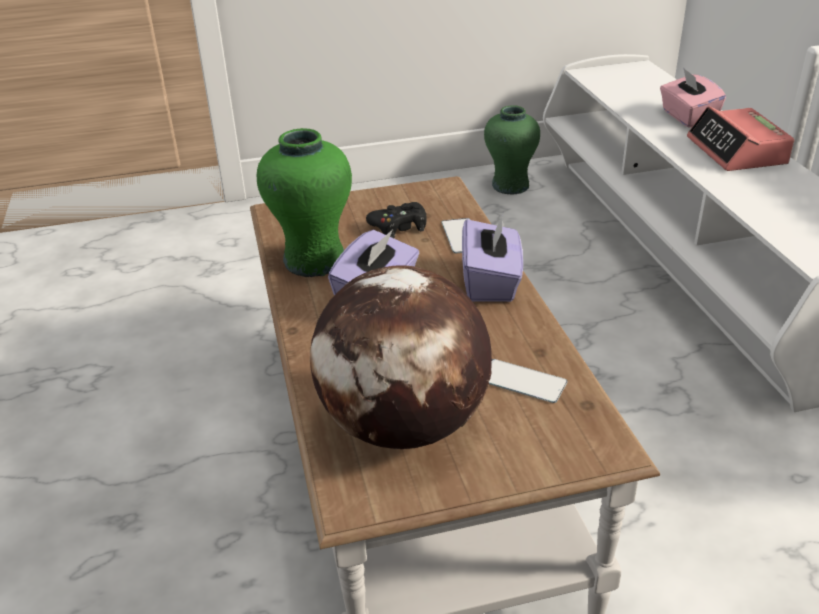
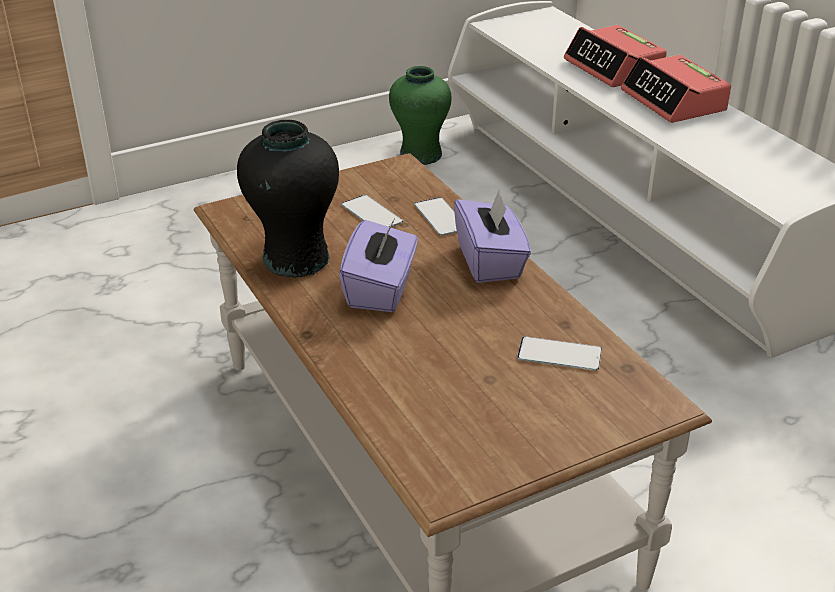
camera: 15 degrees left, 0 degrees up
green vase [256,128,352,277] -> black vase [237,120,339,278]
globe [310,265,492,449] -> none
black game controller [366,202,426,238] -> phone [341,195,403,227]
pink tissue box [660,69,726,128] -> alarm clock [564,25,667,87]

